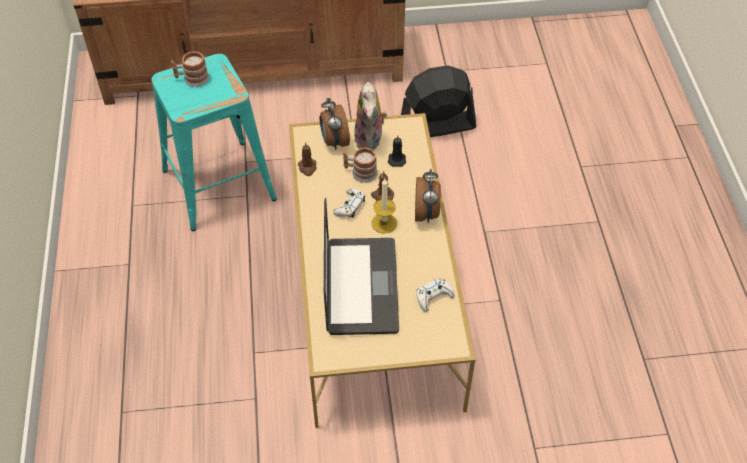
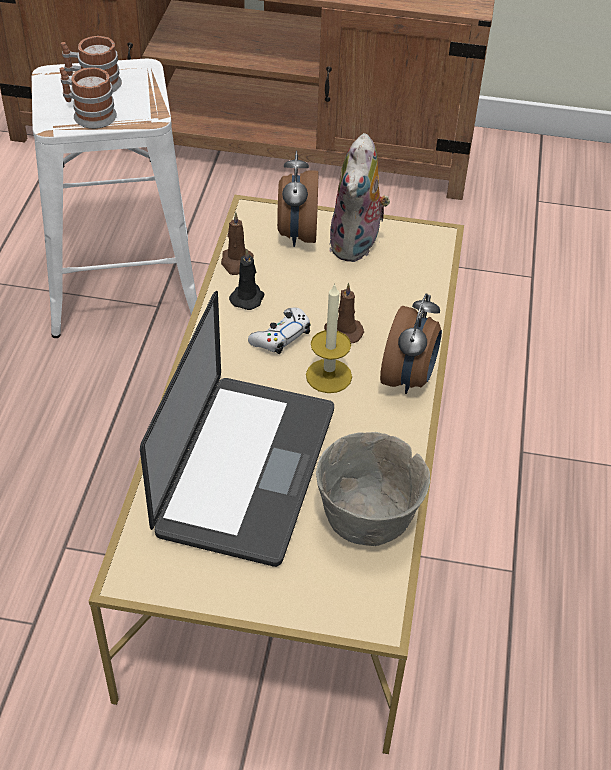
camera: 15 degrees right, 5 degrees down
turquoise stool [151,54,277,231] -> white stool [32,59,197,338]
mug [343,148,378,183] -> mug moved to [60,67,117,129]
black candle [388,135,406,167] -> black candle moved to [229,249,264,310]
black fan [401,65,476,137] -> none
white game controller [416,278,455,312] -> grey bowl [316,432,430,546]

